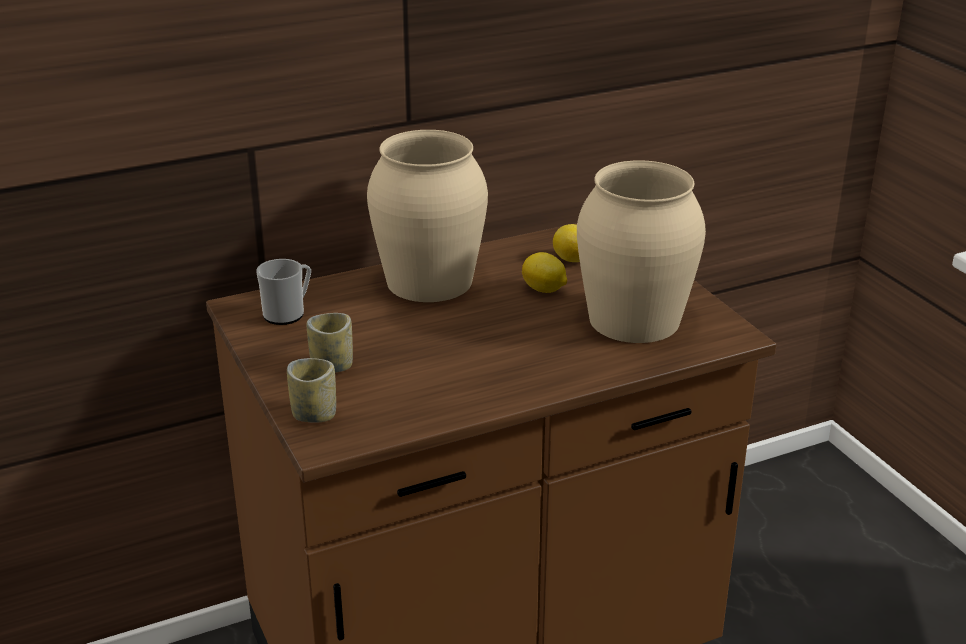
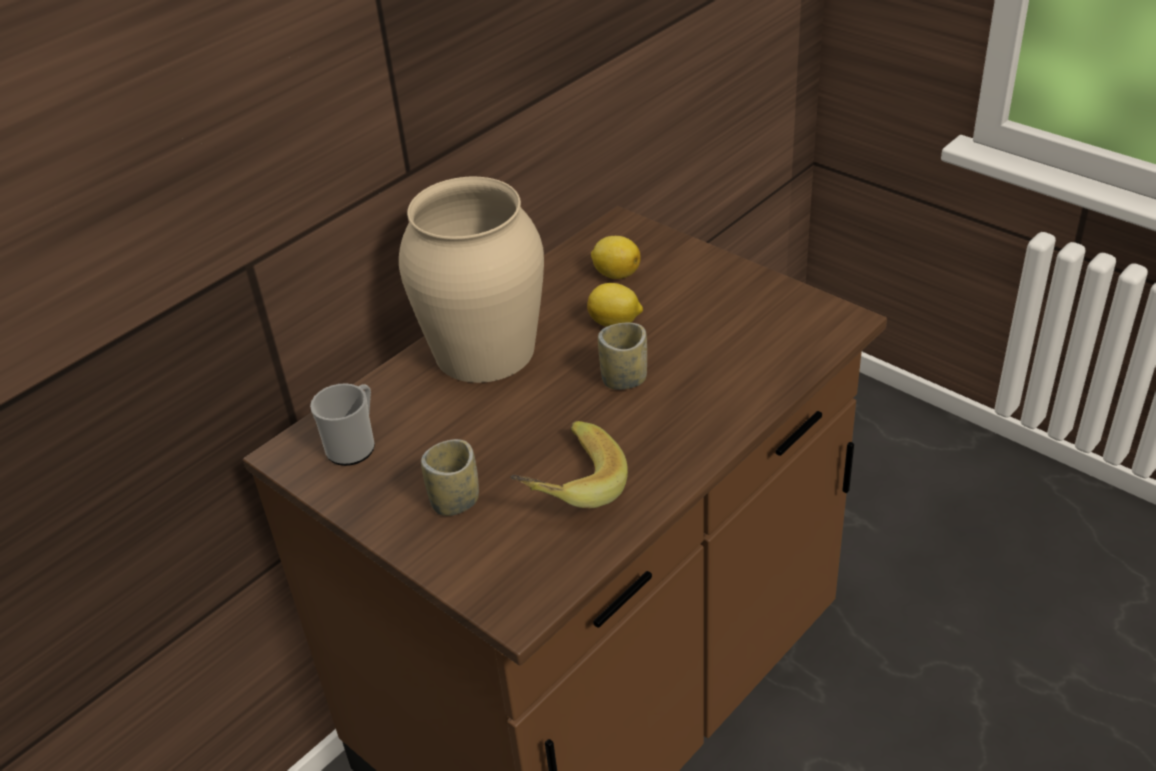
camera: 20 degrees left, 10 degrees up
cup [287,358,336,423] -> cup moved to [598,323,647,390]
beige vase [577,160,706,343] -> none
none -> banana [510,421,628,508]

